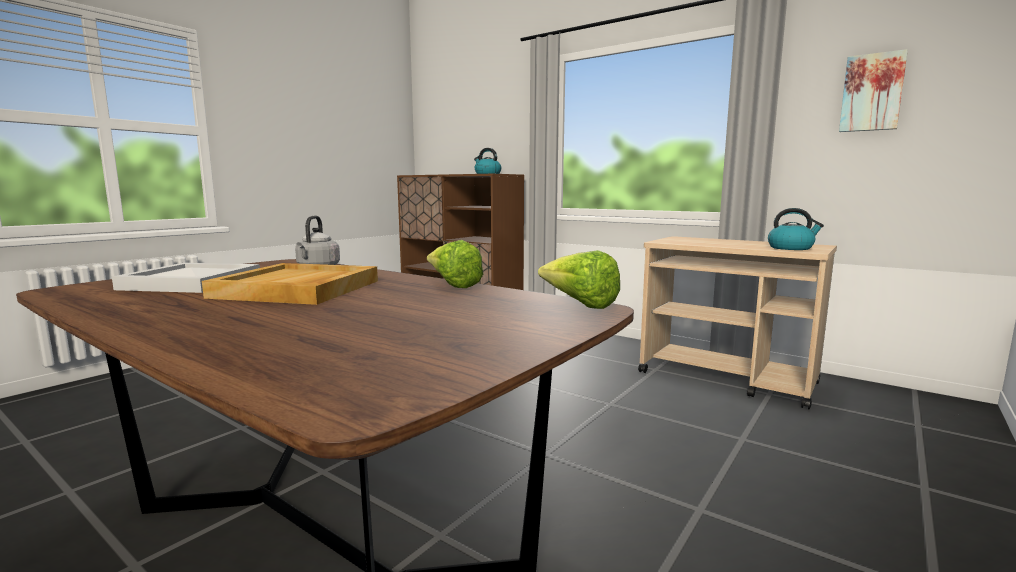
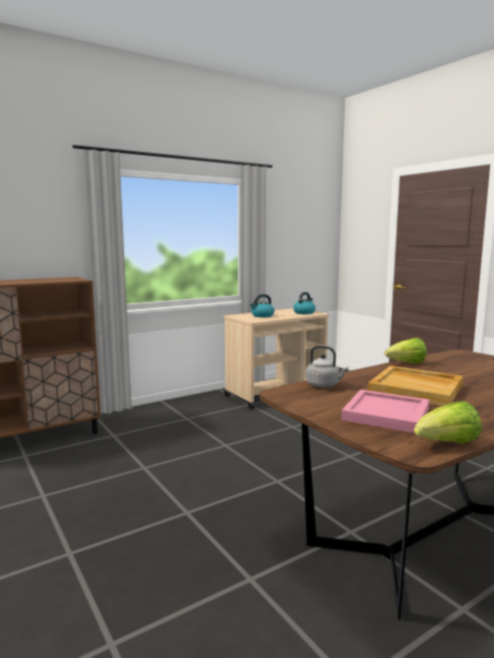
camera: 70 degrees left, 0 degrees up
white tray [112,263,260,293] -> pink tray [341,389,429,433]
kettle [474,148,501,174] -> kettle moved to [250,294,274,317]
lettuce [538,250,620,309] -> lettuce moved to [414,401,482,444]
picture [839,49,908,132] -> none

